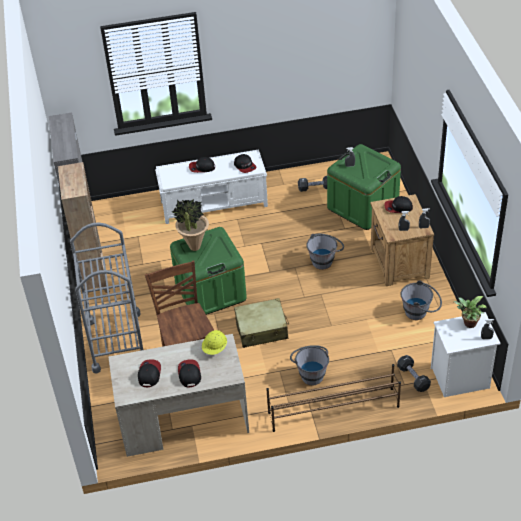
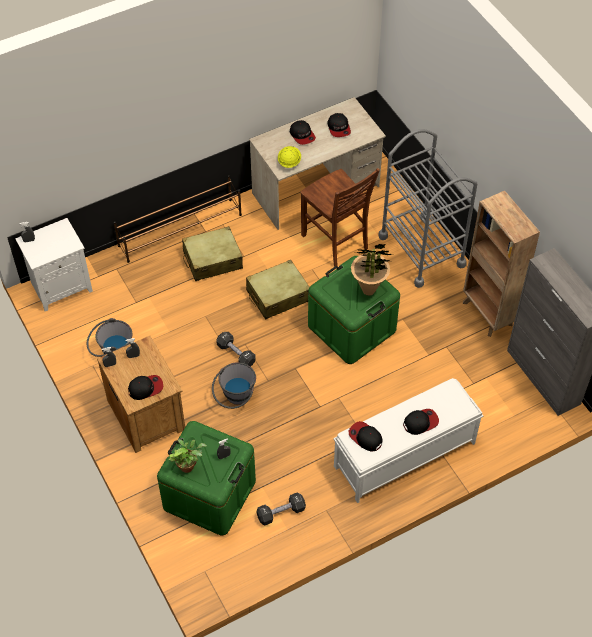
camera: 160 degrees right, 10 degrees up
grey bucket [290,345,329,385] -> beige suitcase [182,226,243,281]
black dumbbell [397,355,431,392] -> black dumbbell moved to [216,332,256,367]
potted plant [454,296,487,328] -> potted plant moved to [169,439,207,473]

